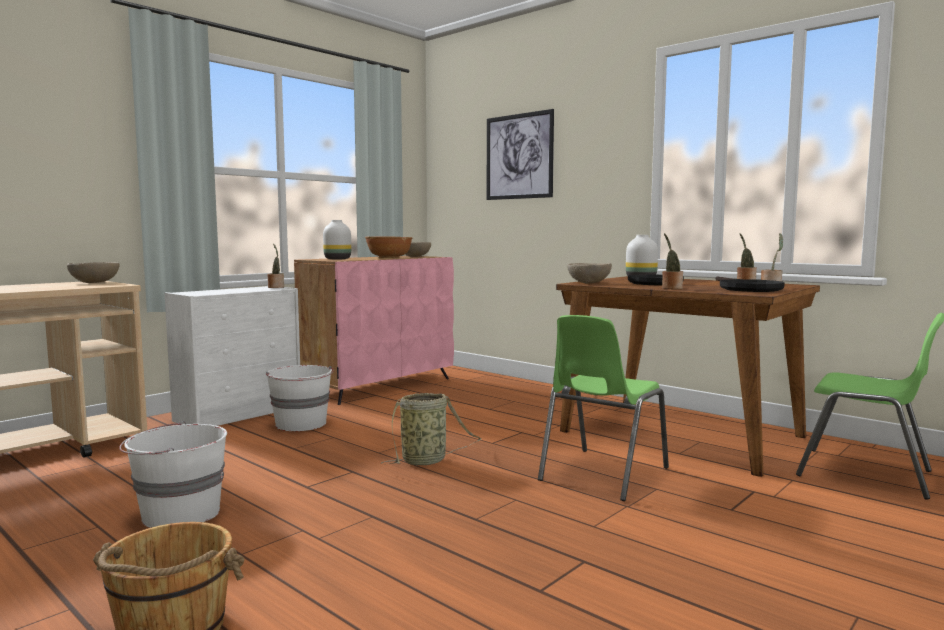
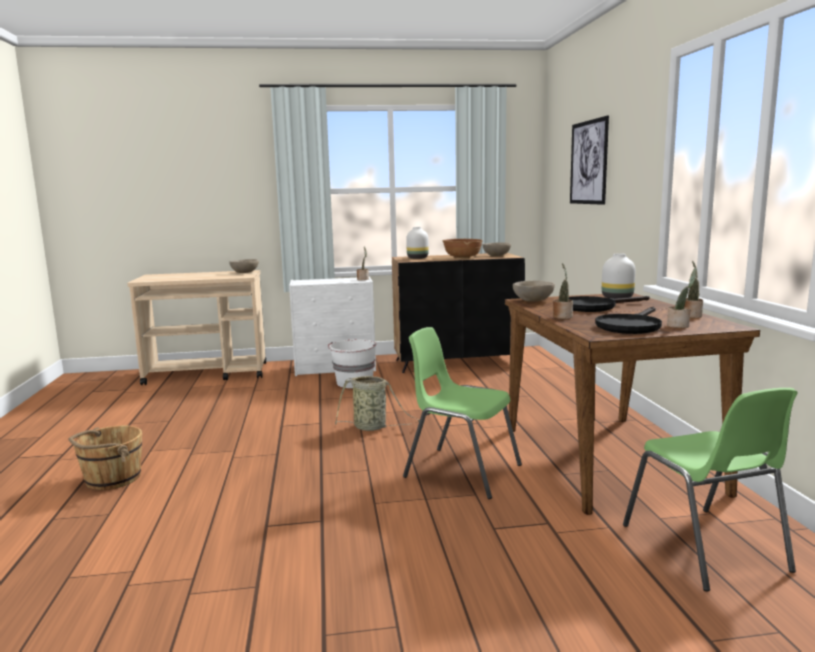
camera: 40 degrees right, 5 degrees up
white bucket [119,421,227,528] -> none
pink cabinet [294,256,454,405] -> black cabinet [392,253,525,373]
green chair [538,315,669,501] -> green chair turned 45 degrees clockwise [403,327,522,499]

